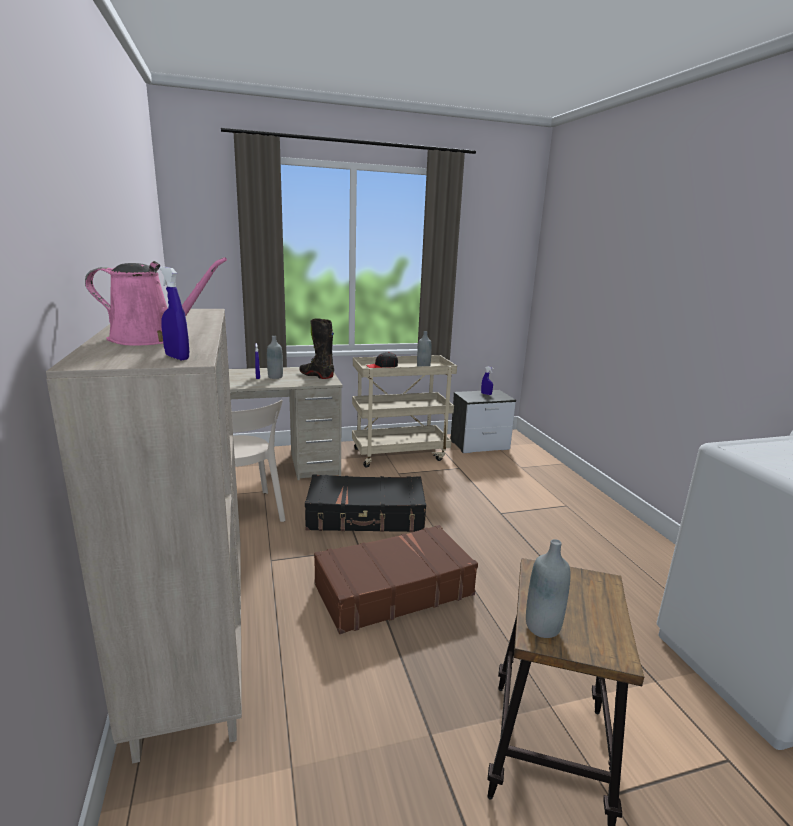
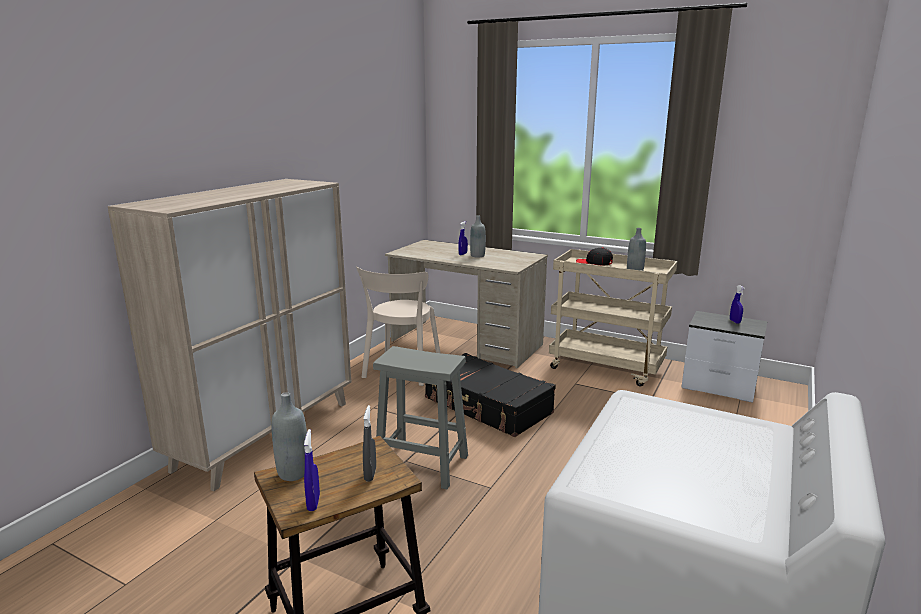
camera: 45 degrees right, 0 degrees up
pink watering can [85,257,227,346] -> none
blue spray bottle [160,267,189,360] -> blue spray bottle moved to [304,429,320,511]
black boot [299,318,334,379] -> none
brown suitcase [314,525,478,634] -> grey stool [373,346,468,489]
none -> grey spray bottle [363,405,376,482]

